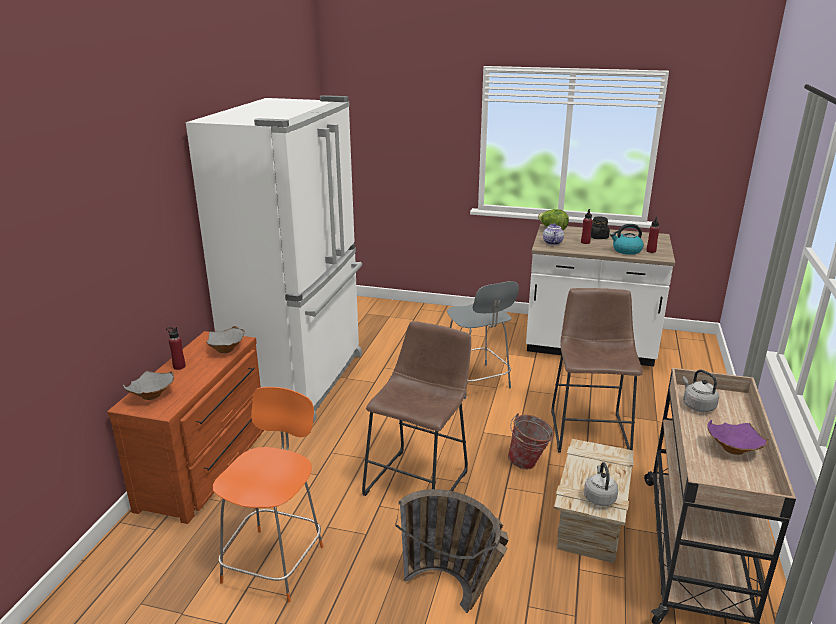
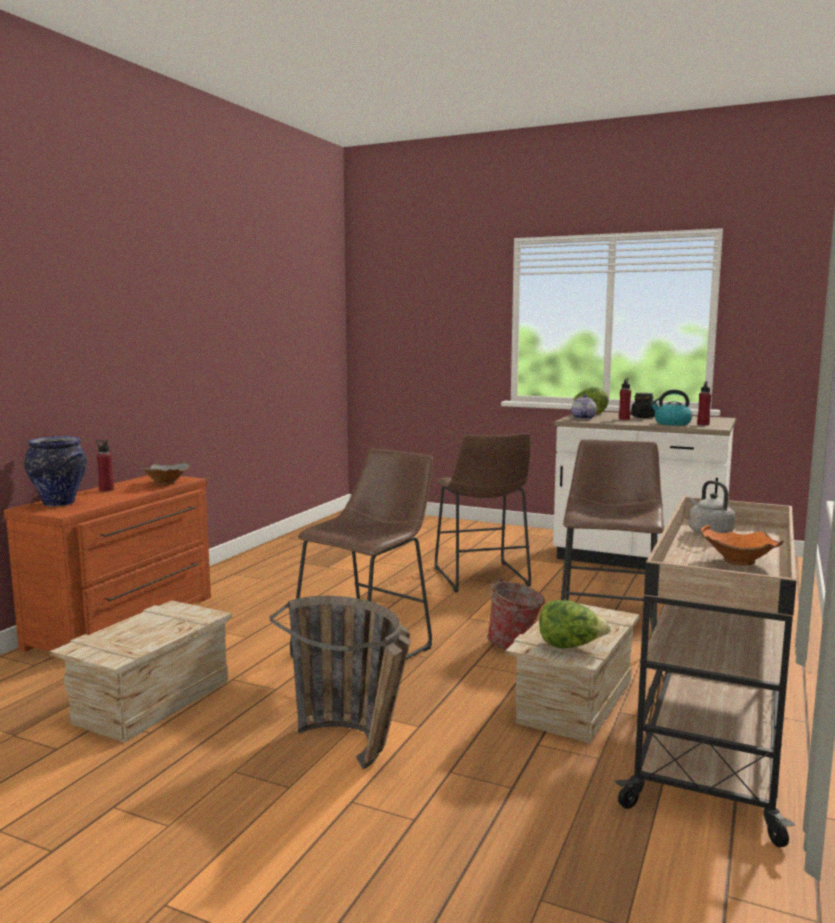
camera: 10 degrees right, 15 degrees down
grey bowl [123,371,174,400] -> vase [24,436,87,507]
white fridge [186,95,362,422] -> none
orange chair [213,387,323,602] -> crate [50,600,232,743]
grey chair [447,281,519,399] -> brown stool [435,433,531,592]
grey kettle [584,462,618,506] -> lettuce [539,600,611,648]
purple bowl [708,420,769,455] -> orange bowl [701,525,784,566]

